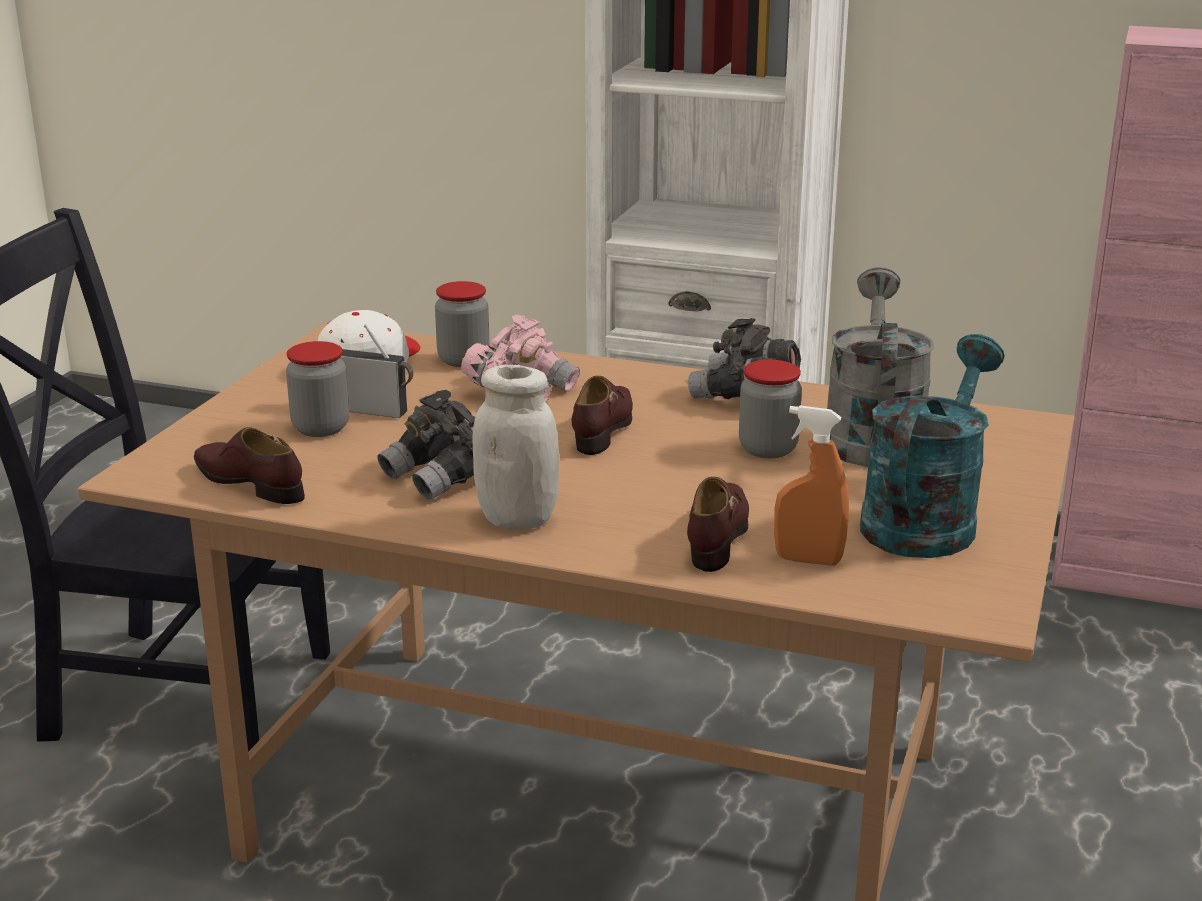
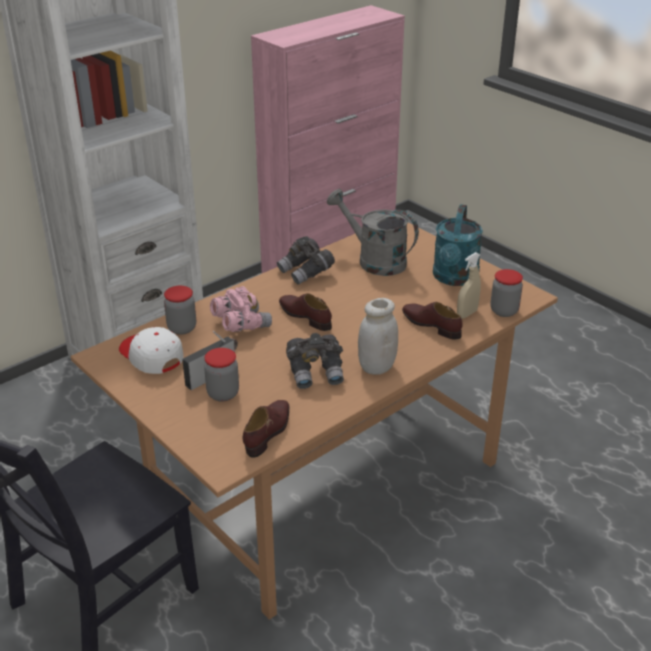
camera: 60 degrees left, 10 degrees up
brown shoe [194,427,305,504] -> brown shoe turned 135 degrees clockwise [242,400,289,458]
jar [739,360,802,458] -> jar moved to [490,269,523,317]
orange spray bottle [774,405,849,566] -> beige spray bottle [457,252,481,319]
turquoise watering can [860,334,1005,558] -> turquoise watering can turned 135 degrees counterclockwise [433,204,483,286]

